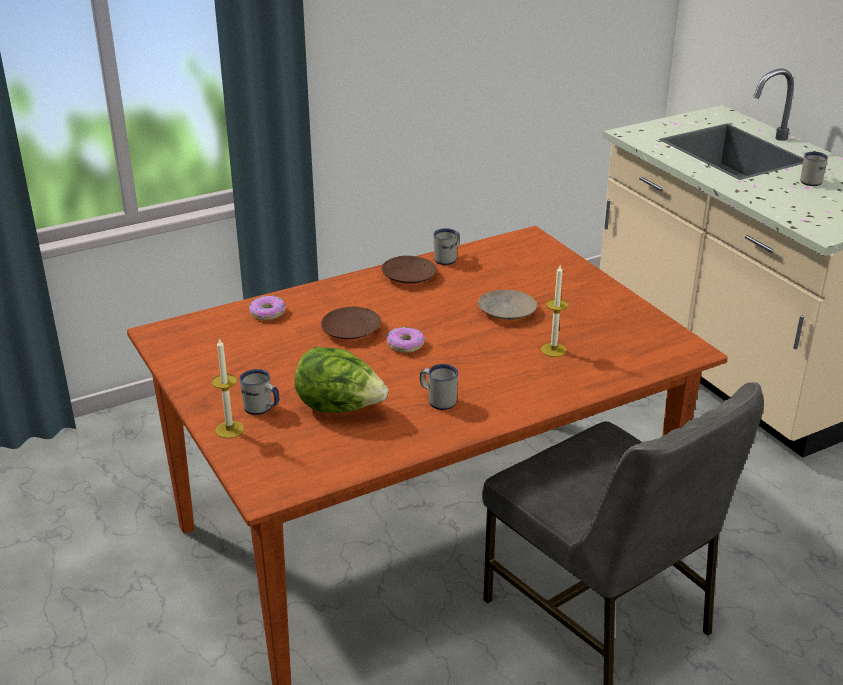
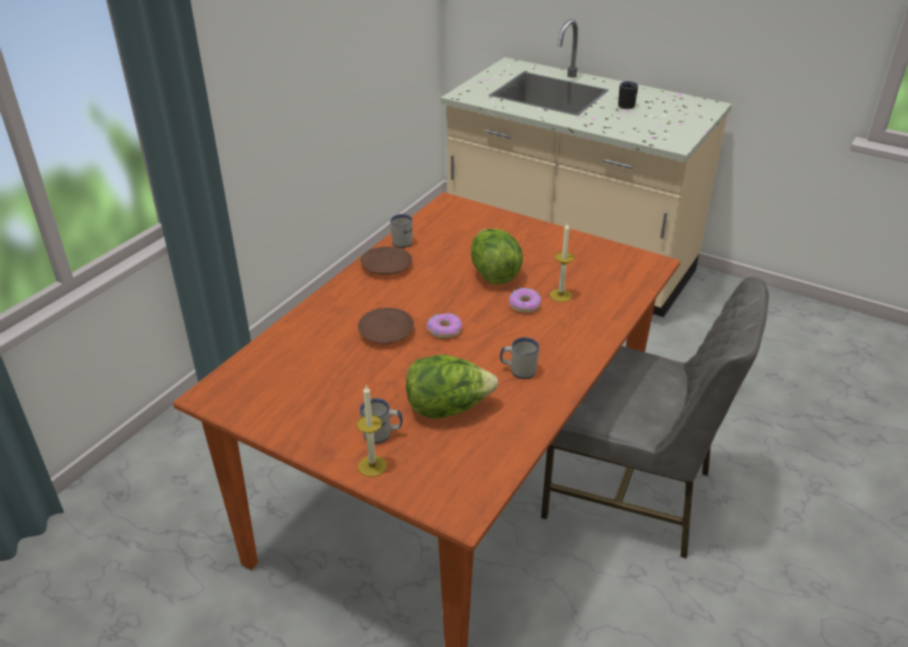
camera: 30 degrees left, 5 degrees up
donut [249,295,286,320] -> donut moved to [509,287,541,313]
beige plate [478,290,537,320] -> lettuce [471,229,523,285]
white mug [800,152,828,186] -> black mug [618,81,638,109]

